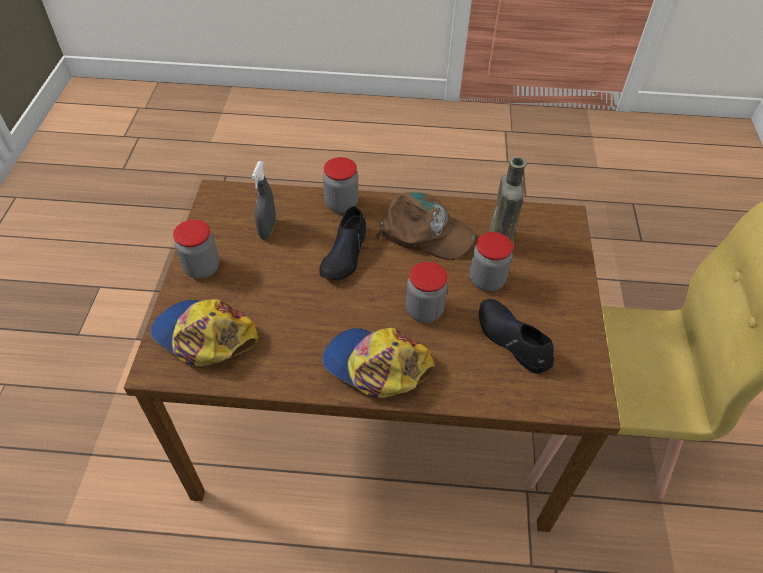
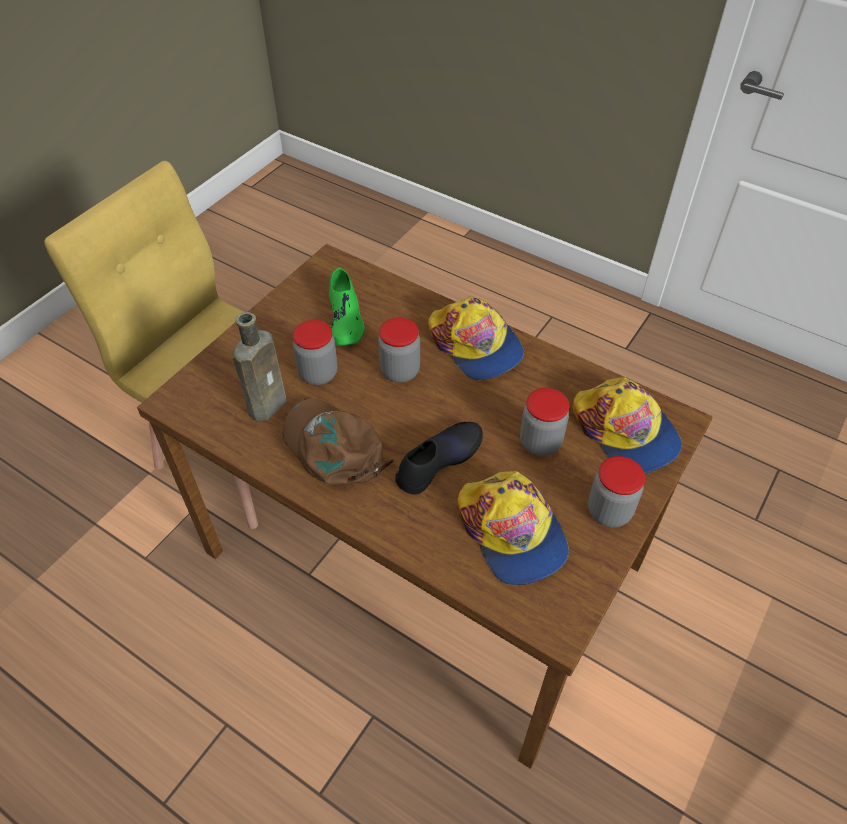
camera: 150 degrees left, 0 degrees up
grey spray bottle [252,161,276,240] -> cap [457,471,569,585]
jar [323,157,358,213] -> jar moved to [520,388,569,456]
black shoe [479,299,554,373] -> green shoe [329,267,365,346]

